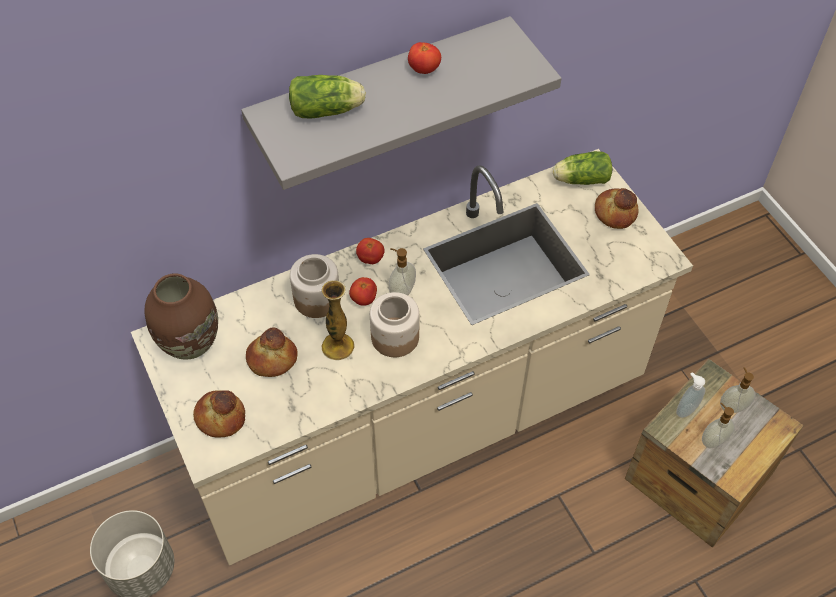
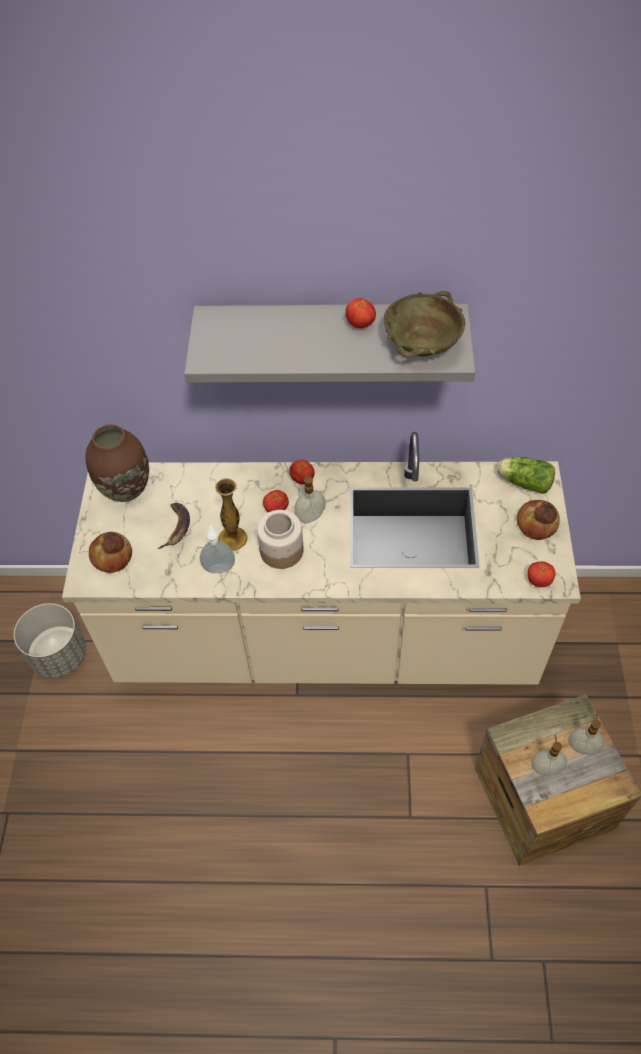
camera: 30 degrees right, 0 degrees up
bread [246,328,298,377] -> banana [157,503,190,549]
lettuce [289,75,366,119] -> none
jar [290,254,339,318] -> none
soap dispenser [676,372,705,418] -> soap dispenser moved to [200,525,235,573]
none -> beige bowl [384,291,466,357]
none -> tomato [527,562,556,587]

